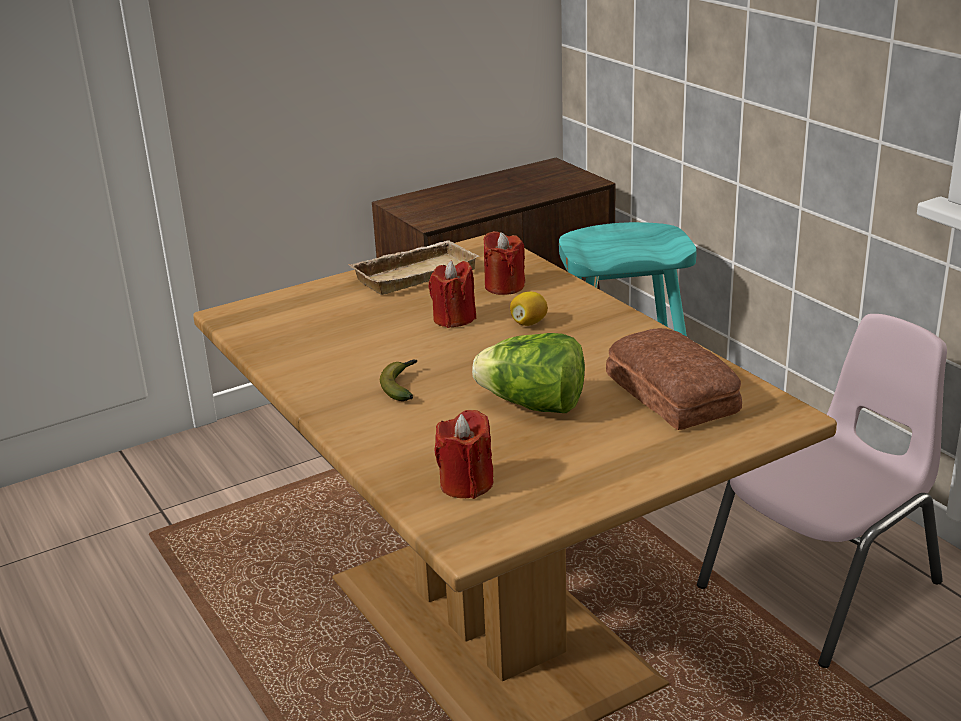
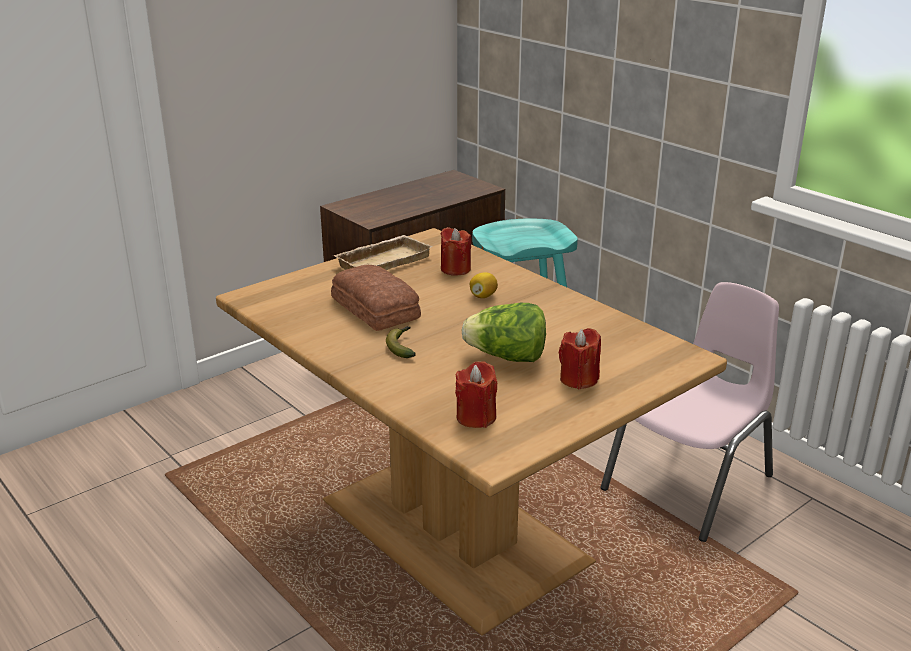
camera: 10 degrees left, 0 degrees up
red candle [429,261,477,328] -> red candle moved to [559,328,601,389]
bread [606,328,742,430] -> bread moved to [331,265,421,331]

